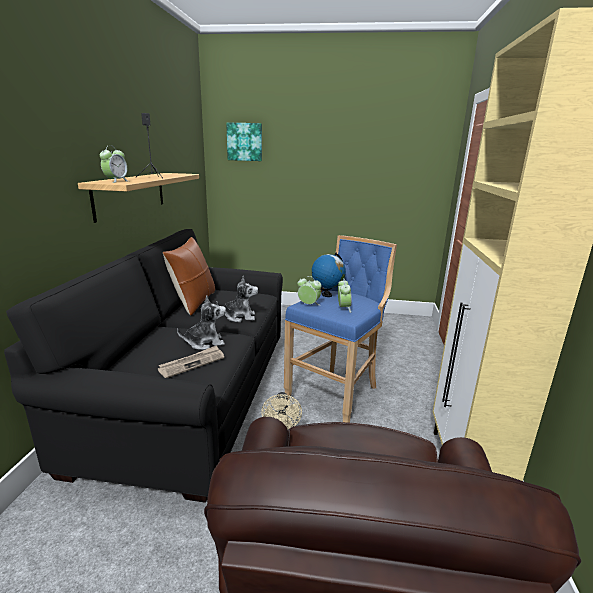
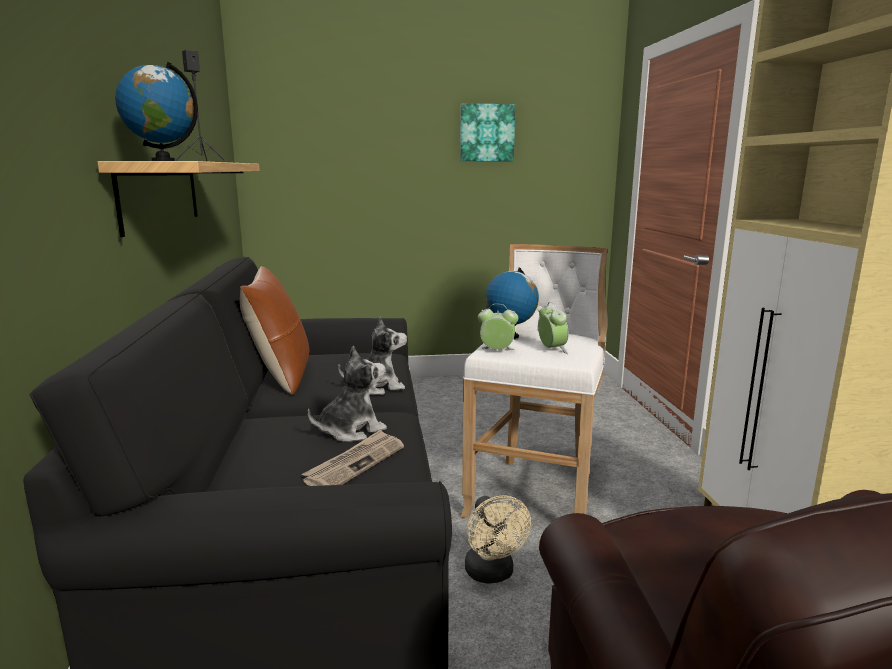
camera: 15 degrees left, 5 degrees down
alarm clock [100,145,128,183] -> globe [115,62,198,161]
picture [226,123,262,161] -> picture moved to [460,103,515,161]
blue stool [284,235,397,423] -> white stool [460,244,608,519]

